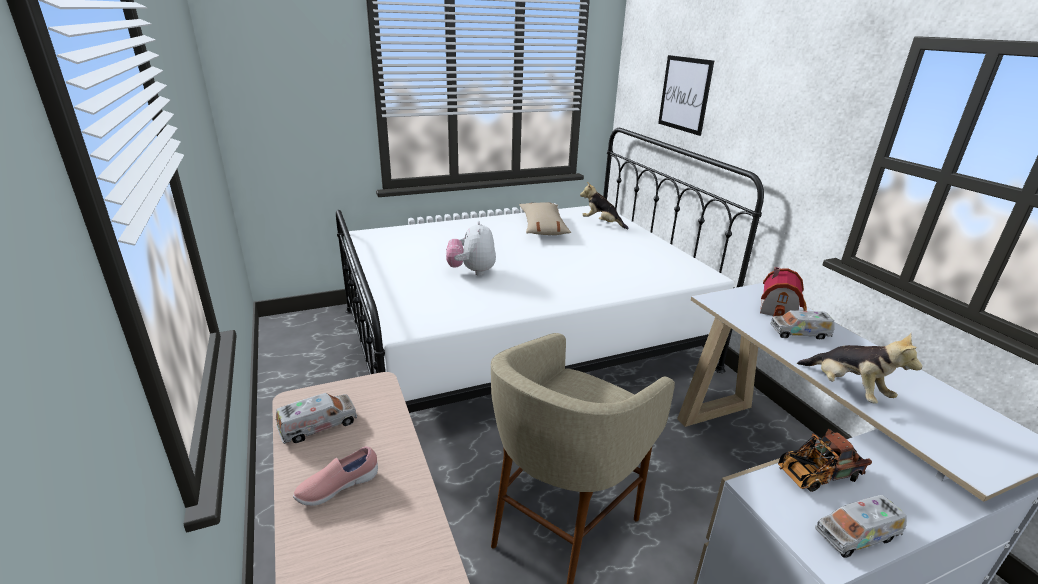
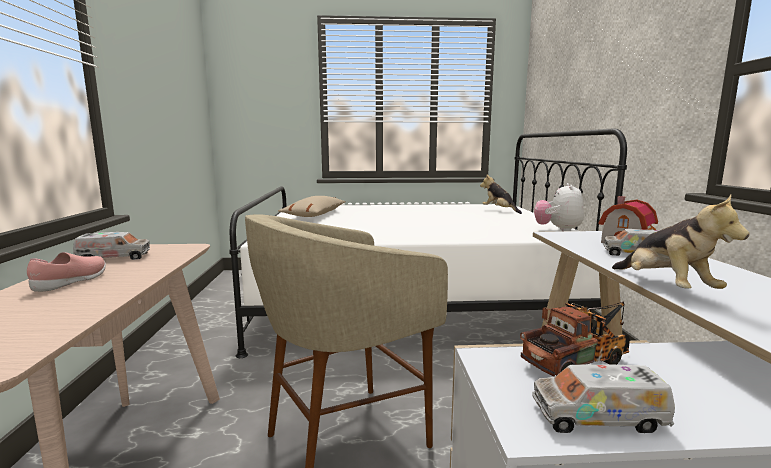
camera: 20 degrees right, 15 degrees down
pink shoe [293,446,378,506] -> pink shoe turned 120 degrees clockwise [27,252,106,292]
plush toy [446,221,496,276] -> plush toy moved to [534,183,584,231]
beige pillow [519,202,571,235] -> beige pillow moved to [278,196,346,217]
picture [658,55,714,136] -> none
toy truck [778,428,872,492] -> toy truck turned 150 degrees clockwise [520,302,630,377]

